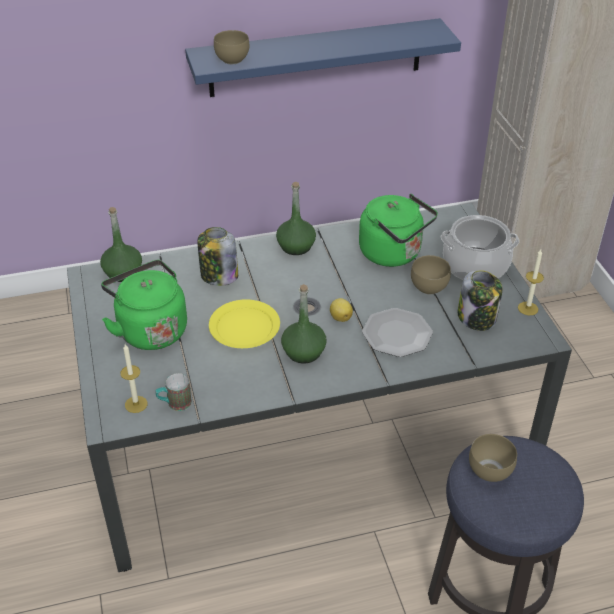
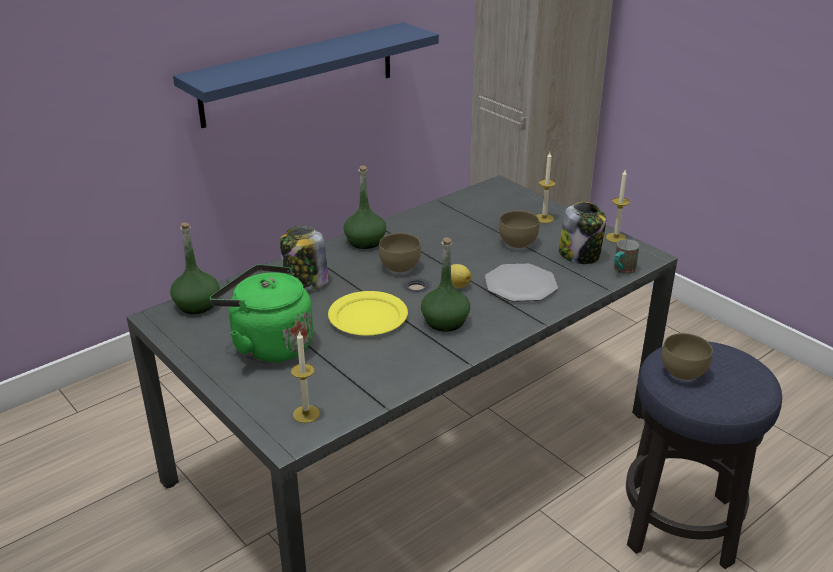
camera: 25 degrees left, 10 degrees down
mug [155,373,192,411] -> mug moved to [614,239,639,275]
brown bowl [214,30,249,64] -> brown bowl moved to [379,233,421,273]
green kettle [359,194,438,267] -> none
cooking pot [441,215,519,280] -> candle [536,152,556,223]

